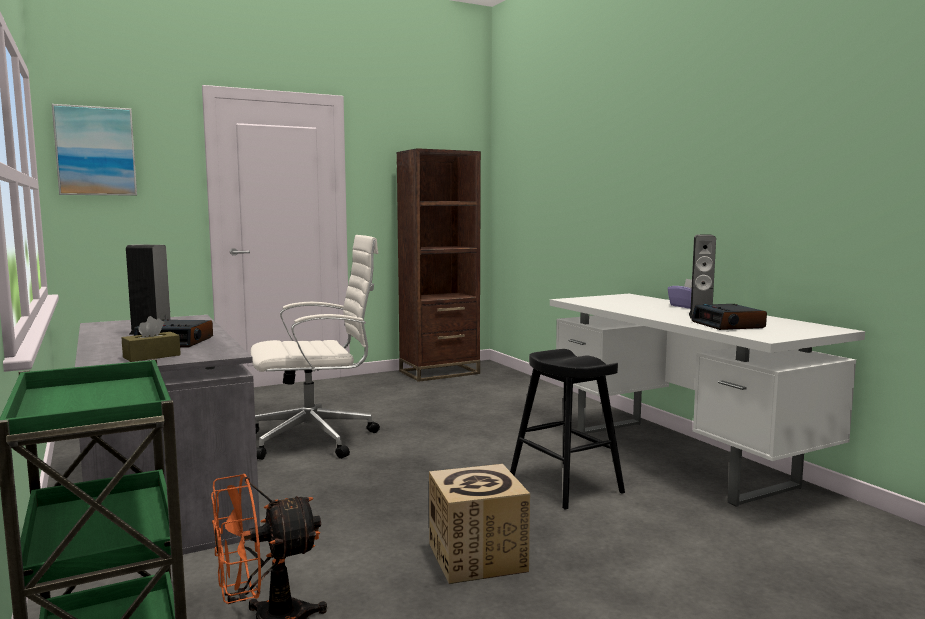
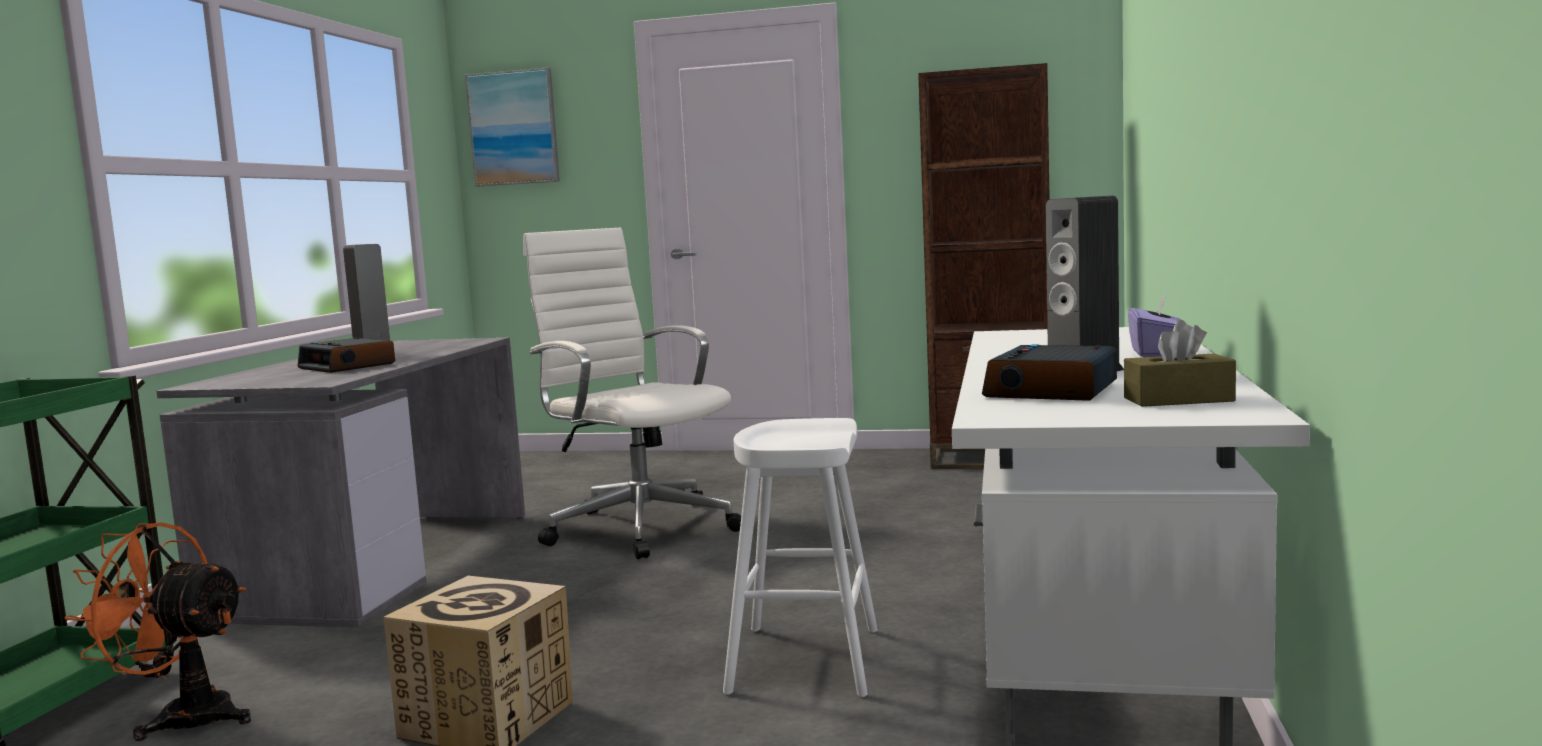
camera: 40 degrees right, 0 degrees up
brown tissue box [122,316,181,362] -> brown tissue box moved to [1124,320,1236,407]
white office chair [250,235,380,460] -> white office chair turned 150 degrees counterclockwise [523,228,741,559]
black stool [510,349,625,510] -> white stool [723,418,878,697]

